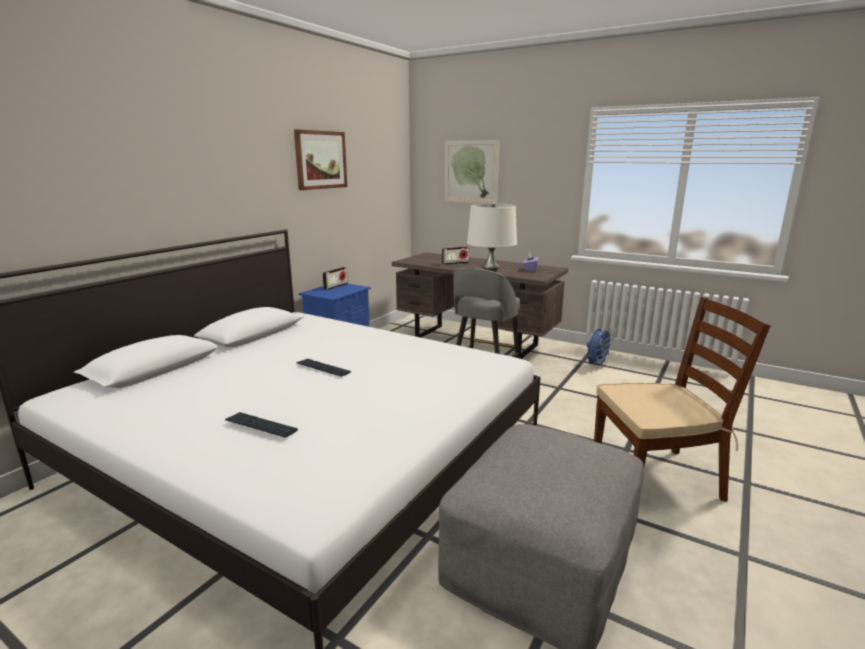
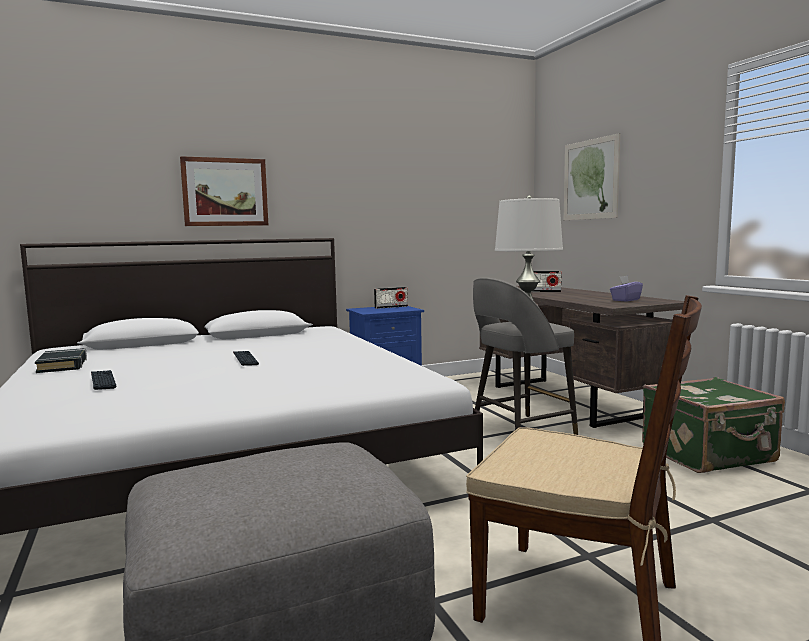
camera: 35 degrees right, 10 degrees down
picture [294,129,347,190] -> picture moved to [180,156,268,226]
blue fan [587,328,613,368] -> green suitcase [642,377,785,473]
none -> black book [35,348,87,373]

